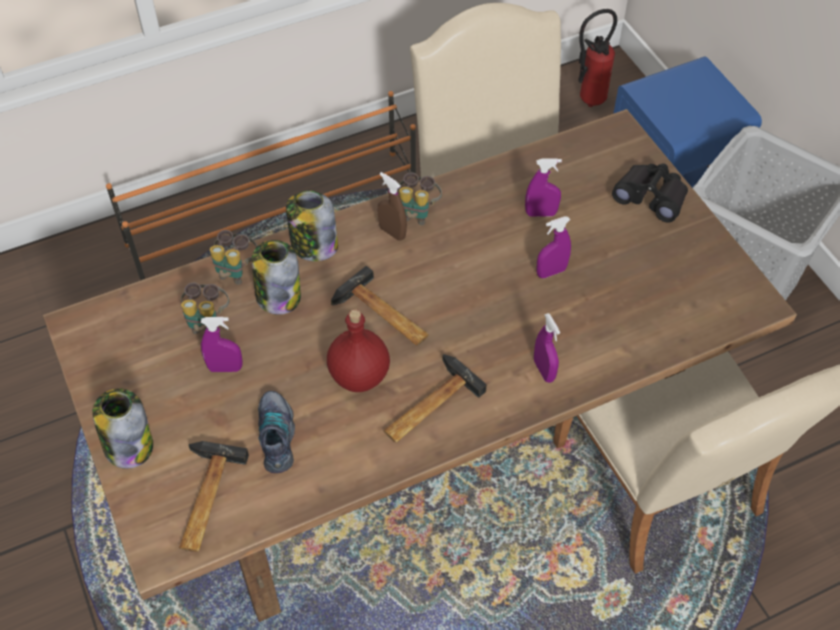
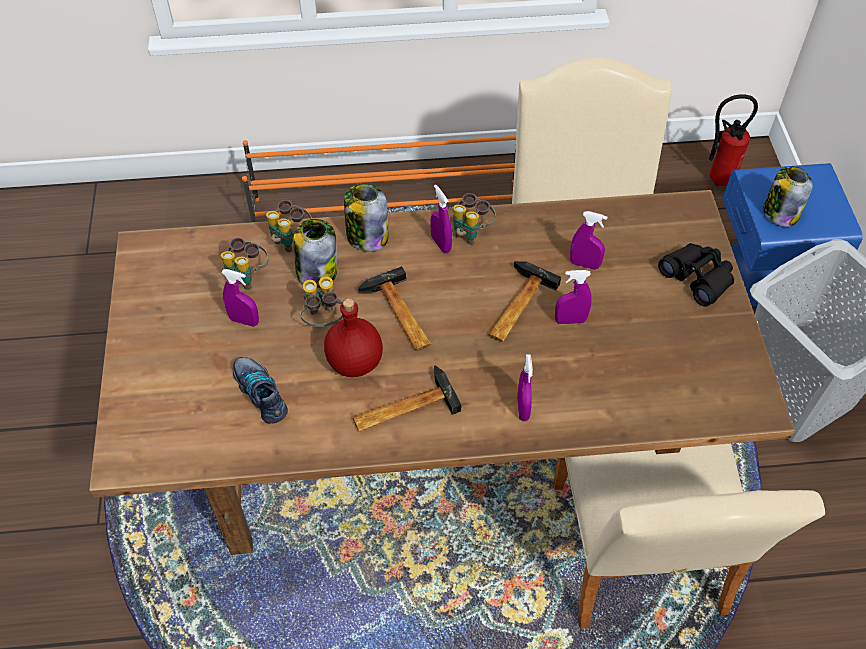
camera: 20 degrees right, 0 degrees up
jar [92,388,153,469] -> jar moved to [763,166,813,227]
hammer [179,441,249,552] -> hammer moved to [488,261,561,342]
shoe [258,391,295,473] -> shoe turned 45 degrees counterclockwise [233,357,288,423]
brown spray bottle [378,172,407,241] -> purple spray bottle [430,185,452,253]
none -> binoculars [300,276,343,327]

